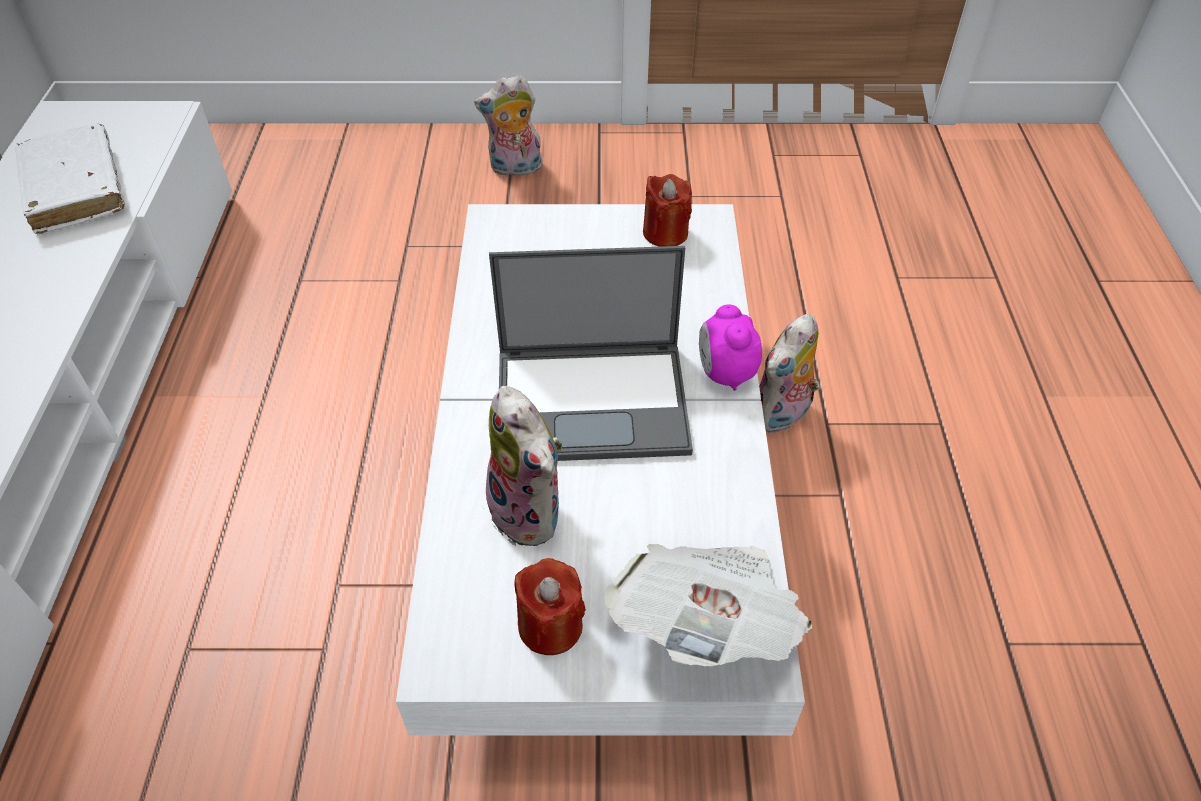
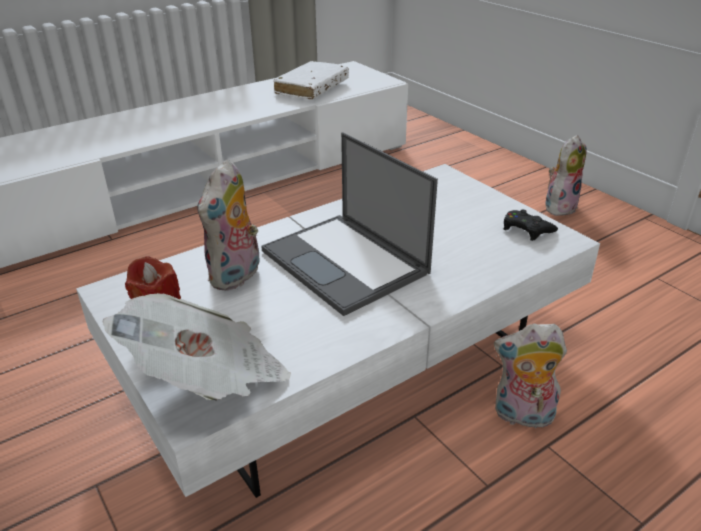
camera: 55 degrees right, 15 degrees down
plush toy [474,75,542,177] -> plush toy turned 90 degrees clockwise [545,135,587,216]
red candle [643,174,692,247] -> black game controller [504,210,558,241]
alarm clock [699,304,762,391] -> none

